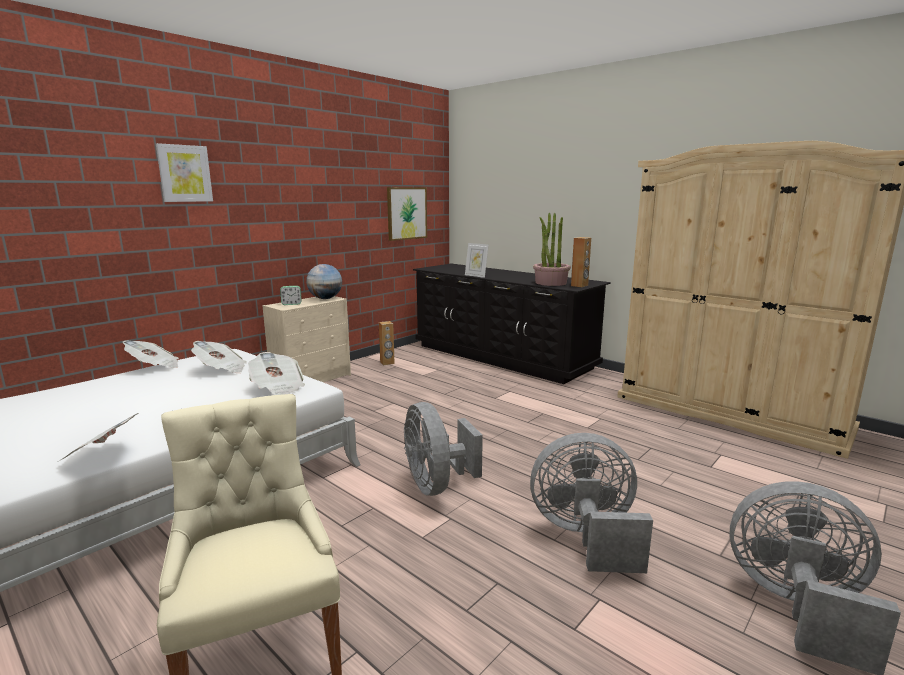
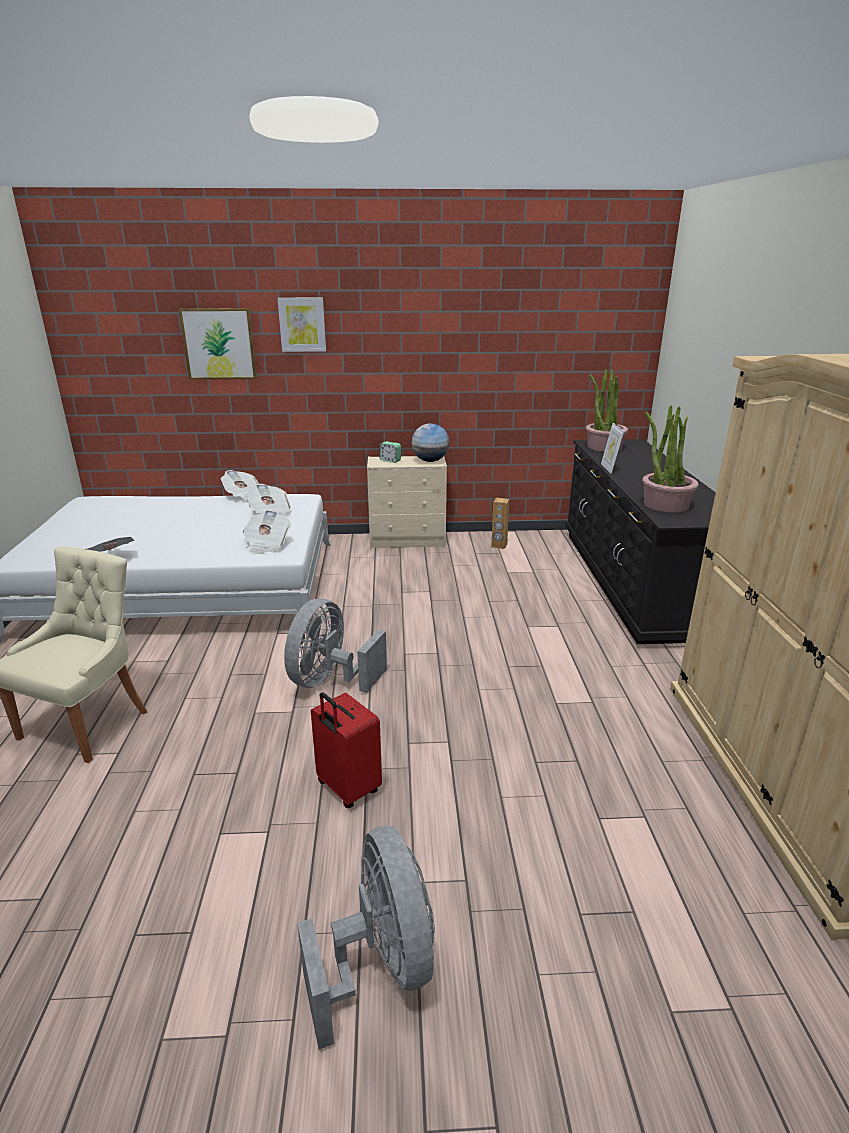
camera: 45 degrees right, 10 degrees up
picture [387,187,427,241] -> picture moved to [179,308,257,380]
grey fan [530,433,653,573] -> red suitcase [311,692,382,808]
brown speaker [571,237,591,287] -> none
none -> potted plant [586,369,628,452]

